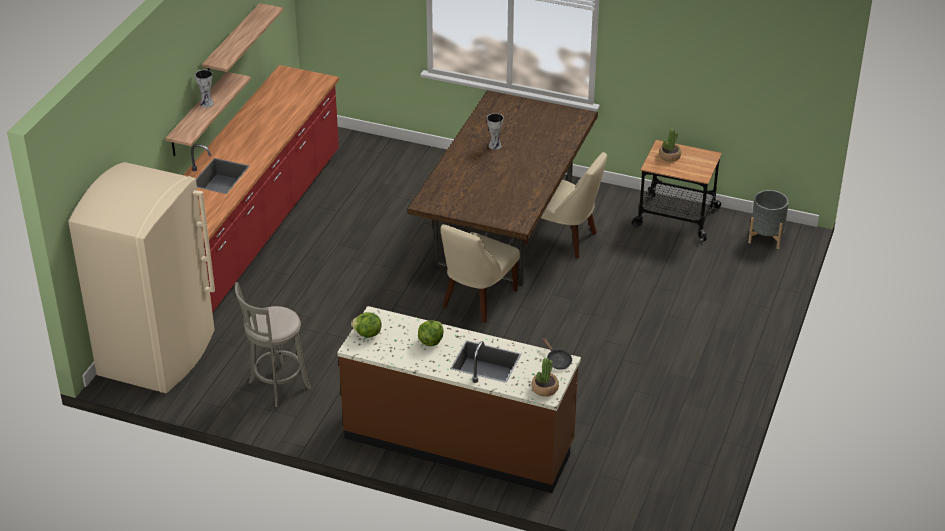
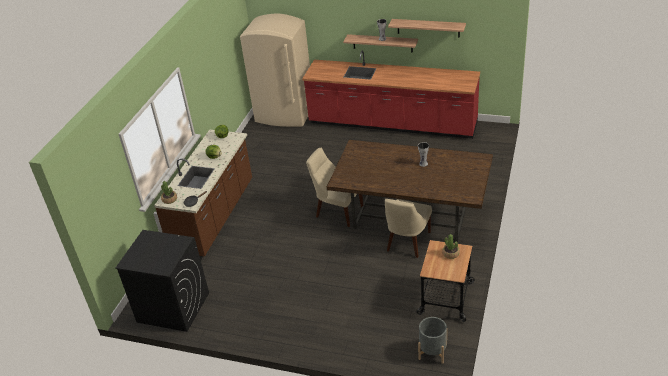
camera: 90 degrees right, 0 degrees up
grey stool [235,282,311,408] -> none
none -> black washing machine [115,230,209,332]

